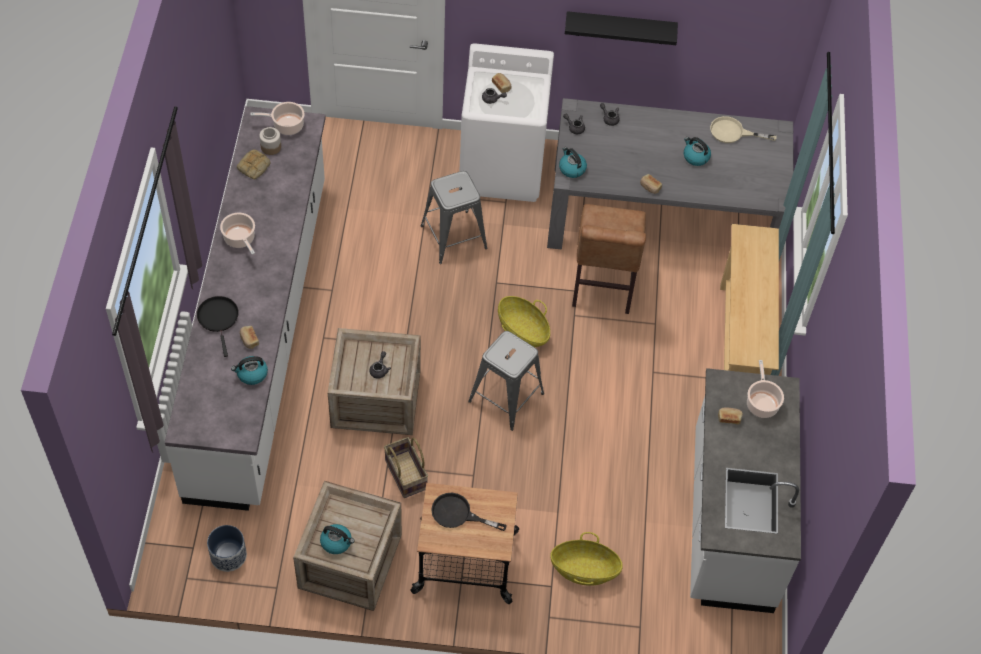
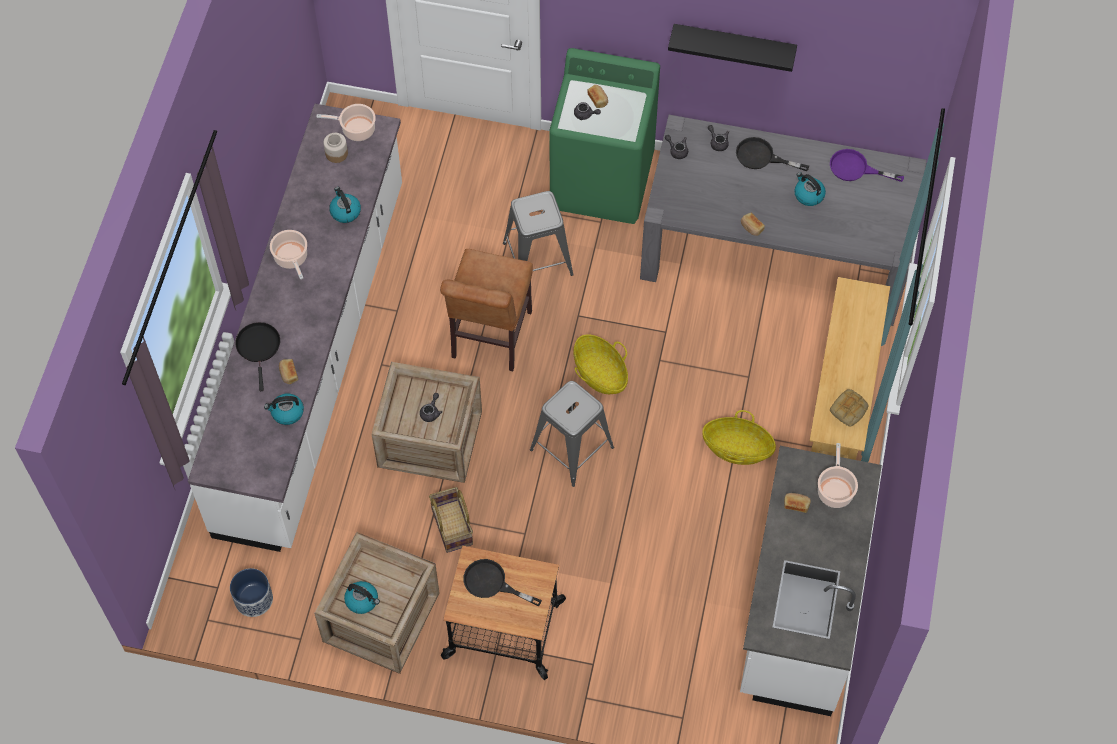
camera: 10 degrees right, 5 degrees up
bread [237,150,270,179] -> bread moved to [830,389,868,427]
white washing machine [459,43,554,202] -> green washing machine [549,48,660,224]
basket [550,532,623,586] -> basket moved to [702,410,776,465]
kettle [559,147,587,178] -> kettle moved to [329,187,361,223]
brown chair [572,204,646,314] -> brown chair moved to [440,249,533,371]
beige frying pan [710,116,777,143] -> purple frying pan [830,149,904,182]
none -> black frying pan [736,137,809,171]

